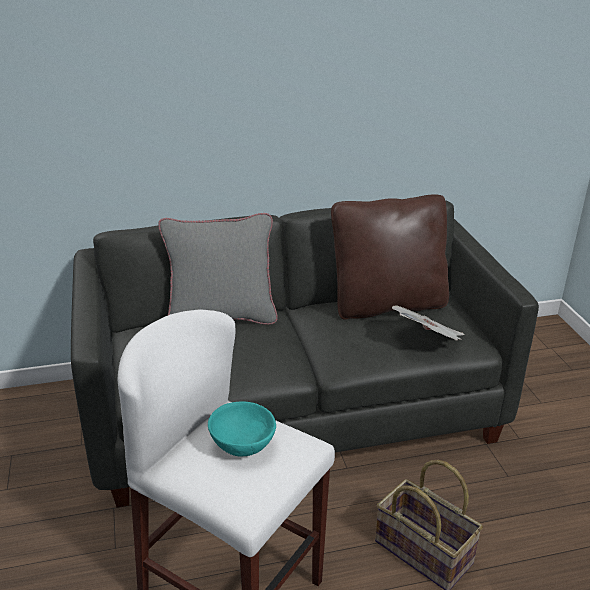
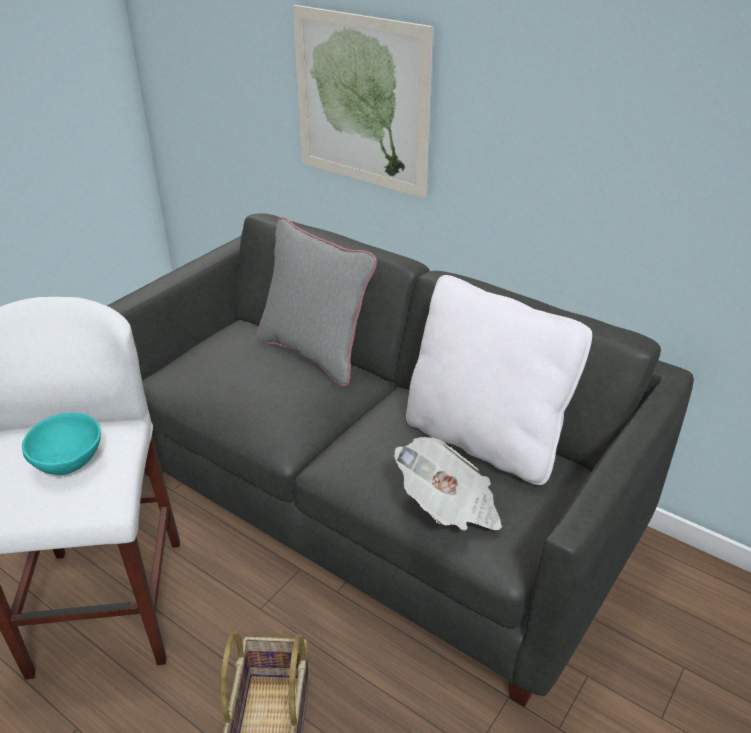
camera: 50 degrees right, 5 degrees up
brown pillow [331,194,449,320] -> white pillow [406,275,592,485]
none -> picture [293,5,433,198]

